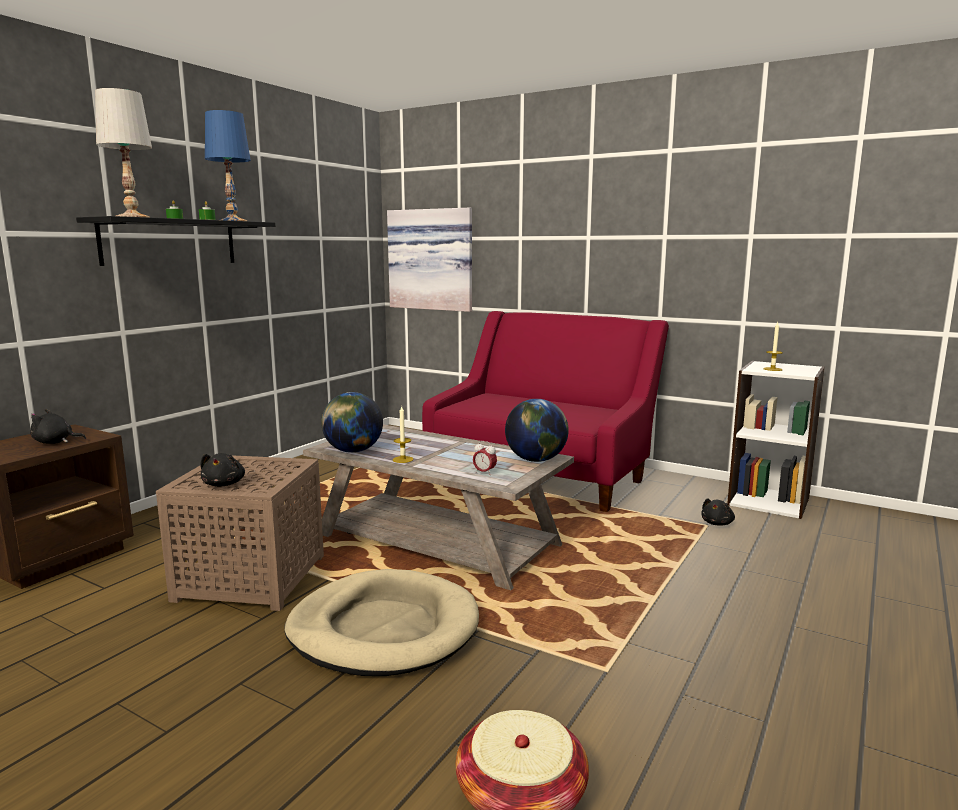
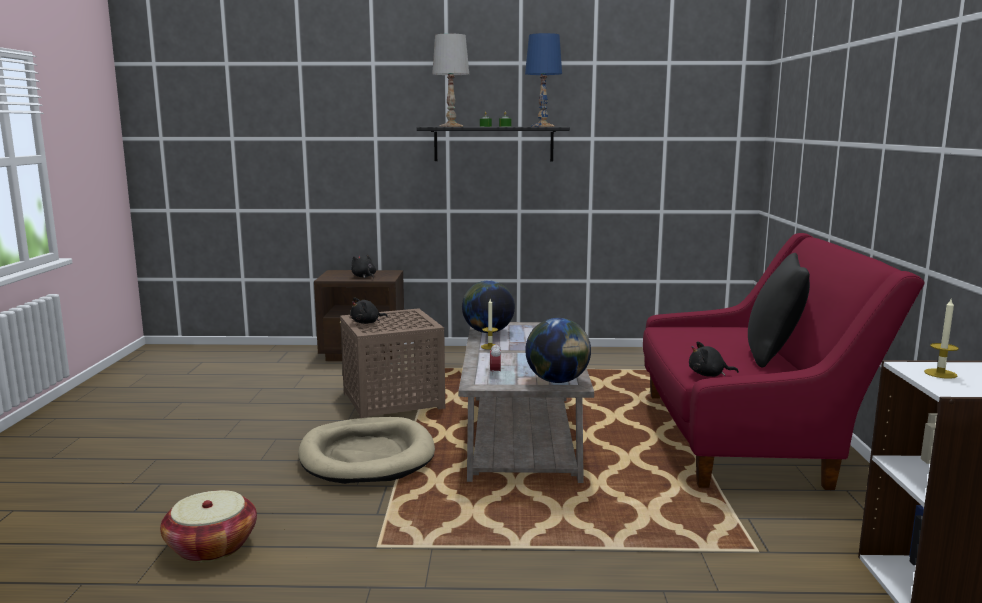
camera: 60 degrees right, 0 degrees up
picture [387,208,472,312] -> none
black plush toy [701,498,735,526] -> black plush toy moved to [689,341,739,377]
none -> black pillow [748,253,810,368]

